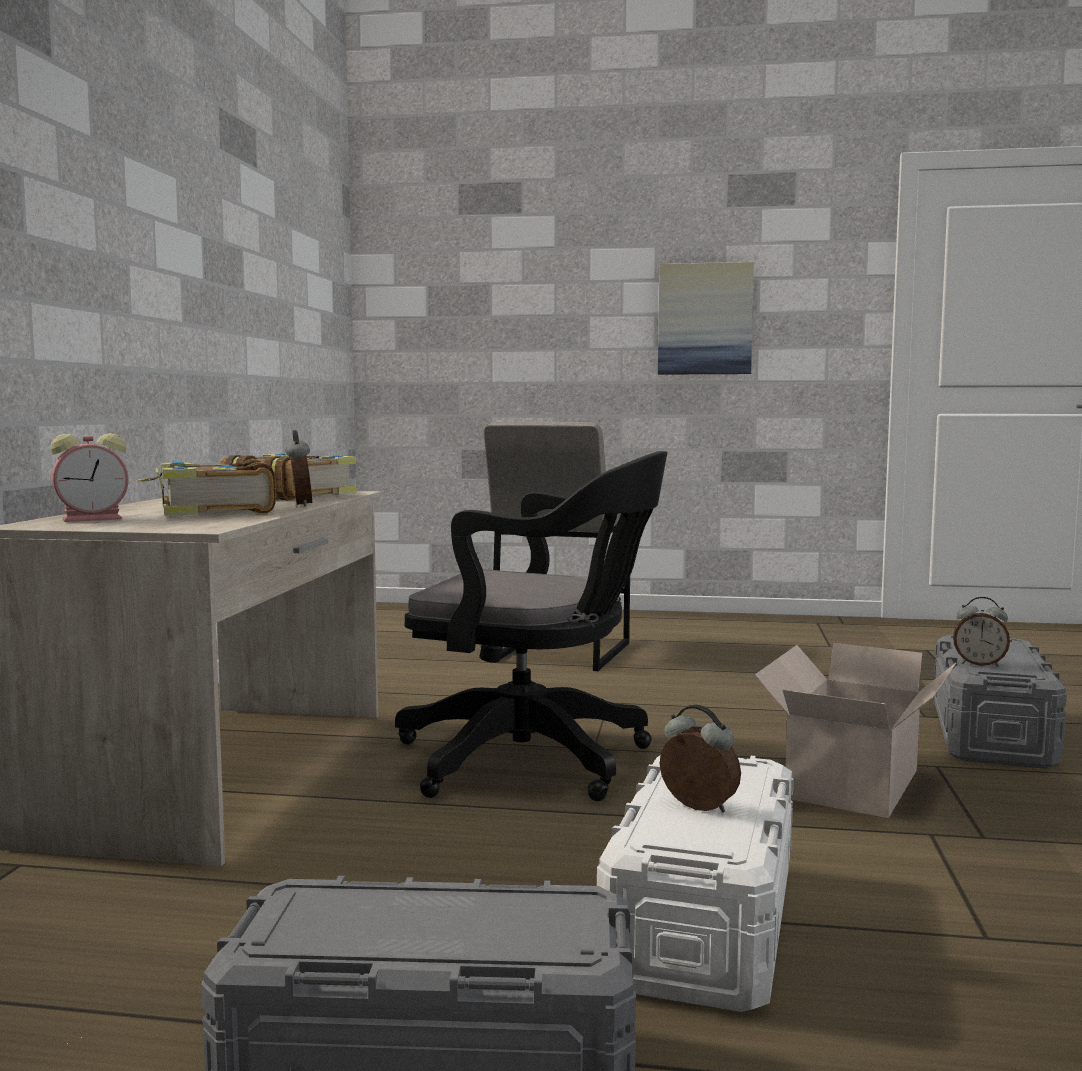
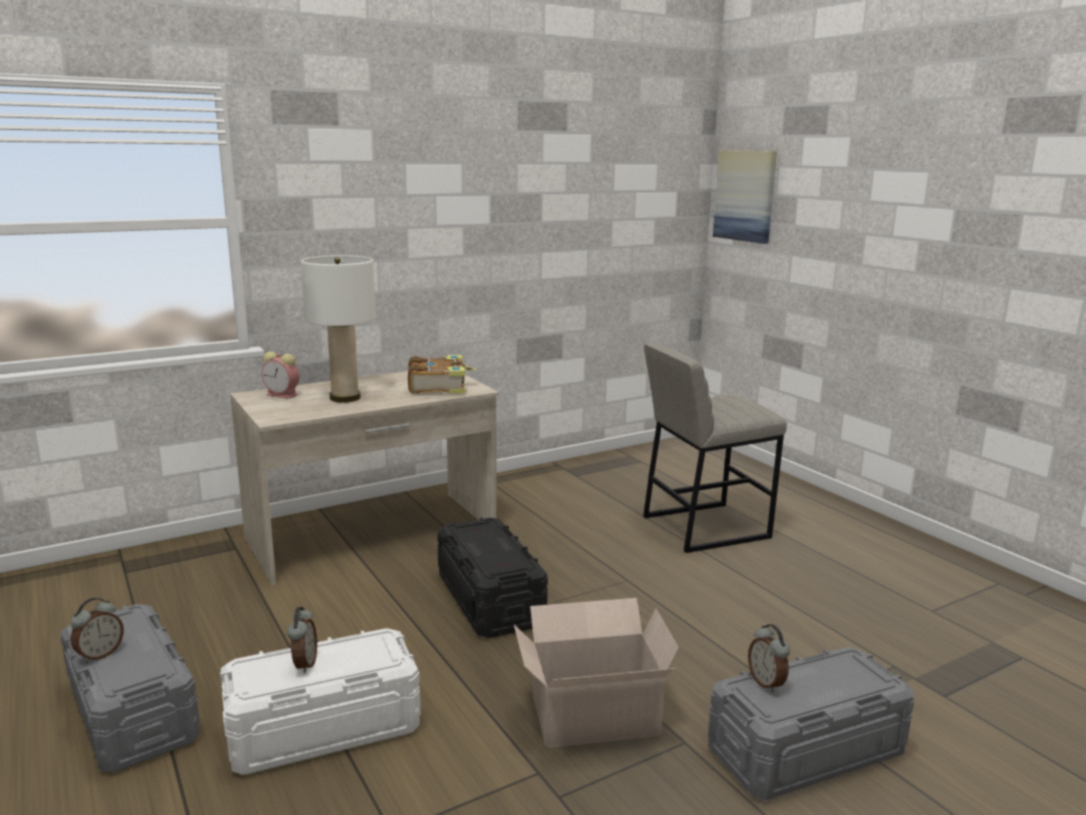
camera: 50 degrees right, 10 degrees up
book [137,460,276,516] -> white table lamp [301,255,376,403]
alarm clock [285,430,312,506] -> alarm clock moved to [70,598,124,663]
black office chair [395,451,668,801] -> black storage box [437,517,548,638]
picture [658,262,754,375] -> picture moved to [713,150,777,244]

